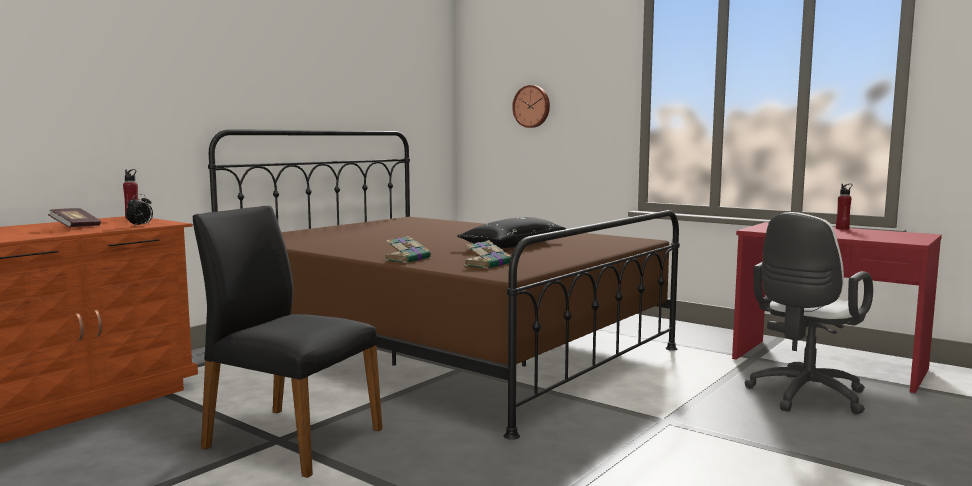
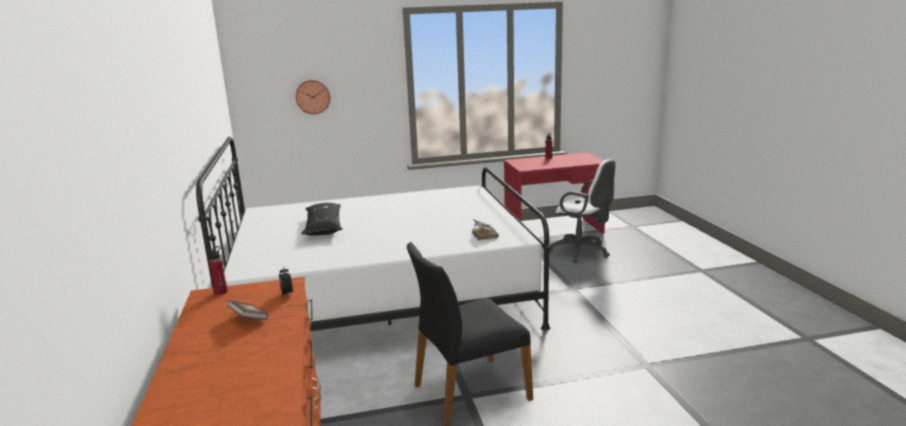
camera: 50 degrees left, 10 degrees up
brown bed [208,129,680,440] -> white bed [196,137,551,331]
book [384,236,431,263] -> none
black pillow [457,217,566,248] -> black pillow moved to [301,203,342,236]
white office chair [744,212,873,414] -> white office chair turned 45 degrees counterclockwise [549,159,615,262]

